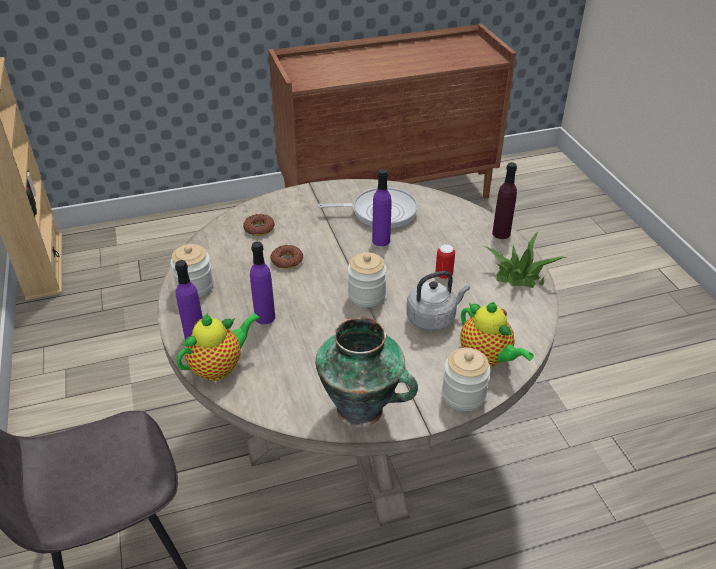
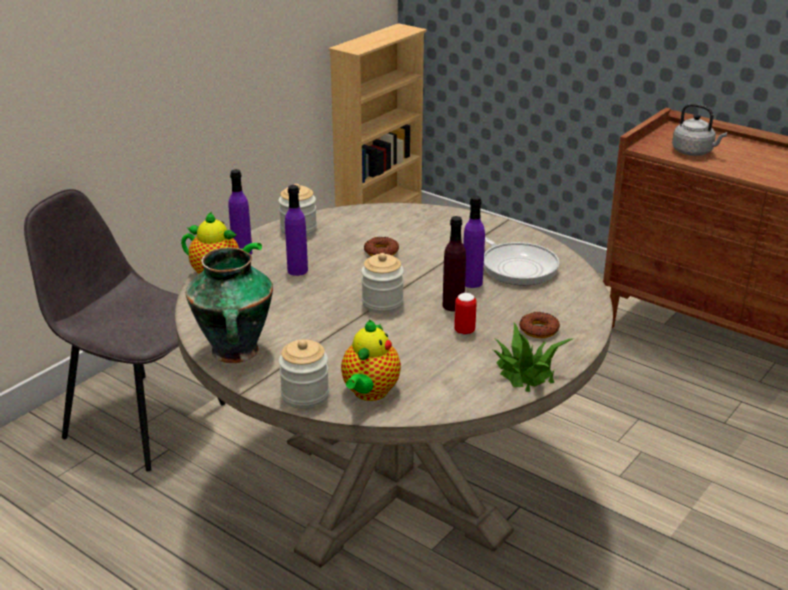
camera: 55 degrees right, 10 degrees down
donut [243,214,275,236] -> donut moved to [519,312,560,338]
grey kettle [406,271,470,330] -> grey kettle moved to [672,103,727,156]
purple bottle [492,162,517,239] -> purple bottle moved to [443,216,466,311]

